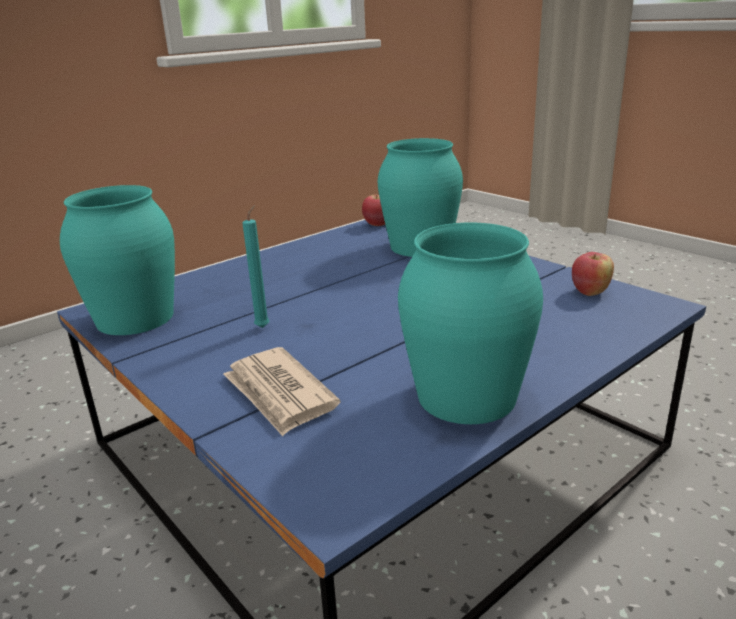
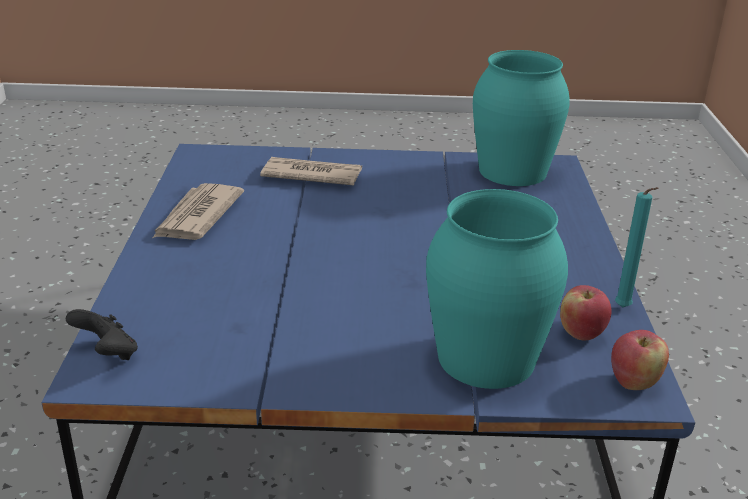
camera: 130 degrees right, 5 degrees up
turquoise candle [242,205,270,328] -> turquoise candle moved to [615,187,659,308]
turquoise vase [398,223,543,424] -> newspaper [153,183,244,240]
apple [572,252,614,296] -> apple moved to [560,285,612,340]
none -> black game controller [66,309,138,360]

